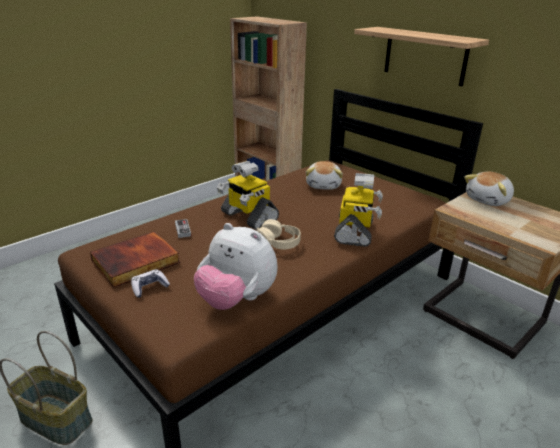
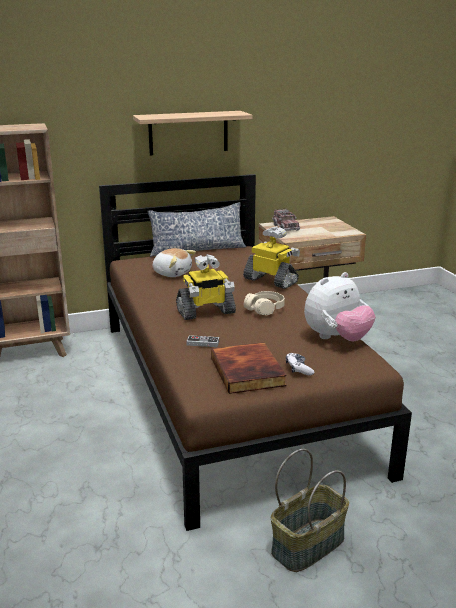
camera: 65 degrees left, 5 degrees down
plush toy [464,171,514,206] -> toy truck [272,208,300,231]
none -> pillow [147,202,246,257]

